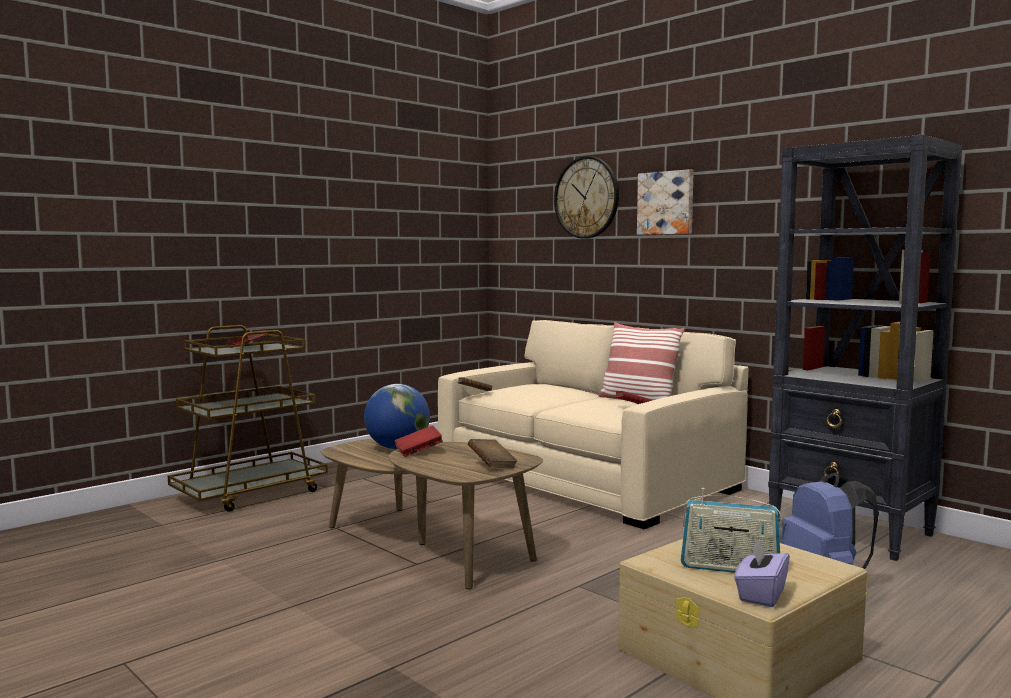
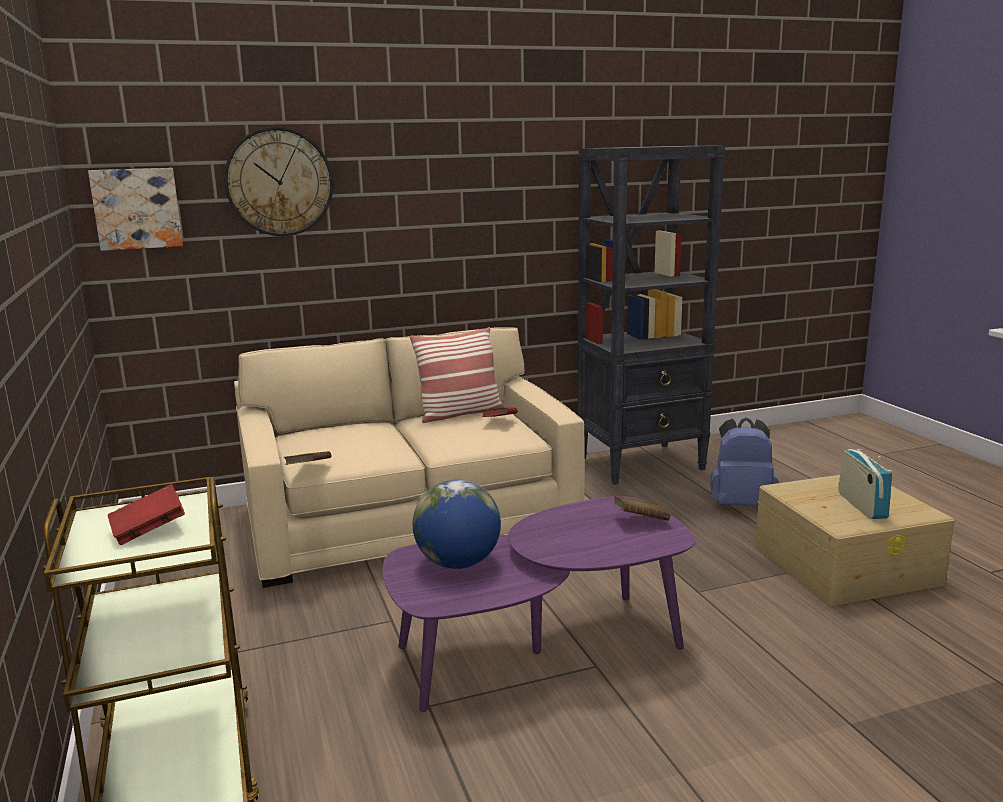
camera: 65 degrees left, 10 degrees up
brown coffee table [321,438,543,589] -> purple coffee table [383,496,695,712]
red book [394,425,443,457] -> none
picture [637,169,694,235] -> picture moved to [88,168,183,251]
radio [681,488,782,573] -> radio turned 45 degrees counterclockwise [838,449,892,519]
purple tissue box [734,540,790,607] -> none

